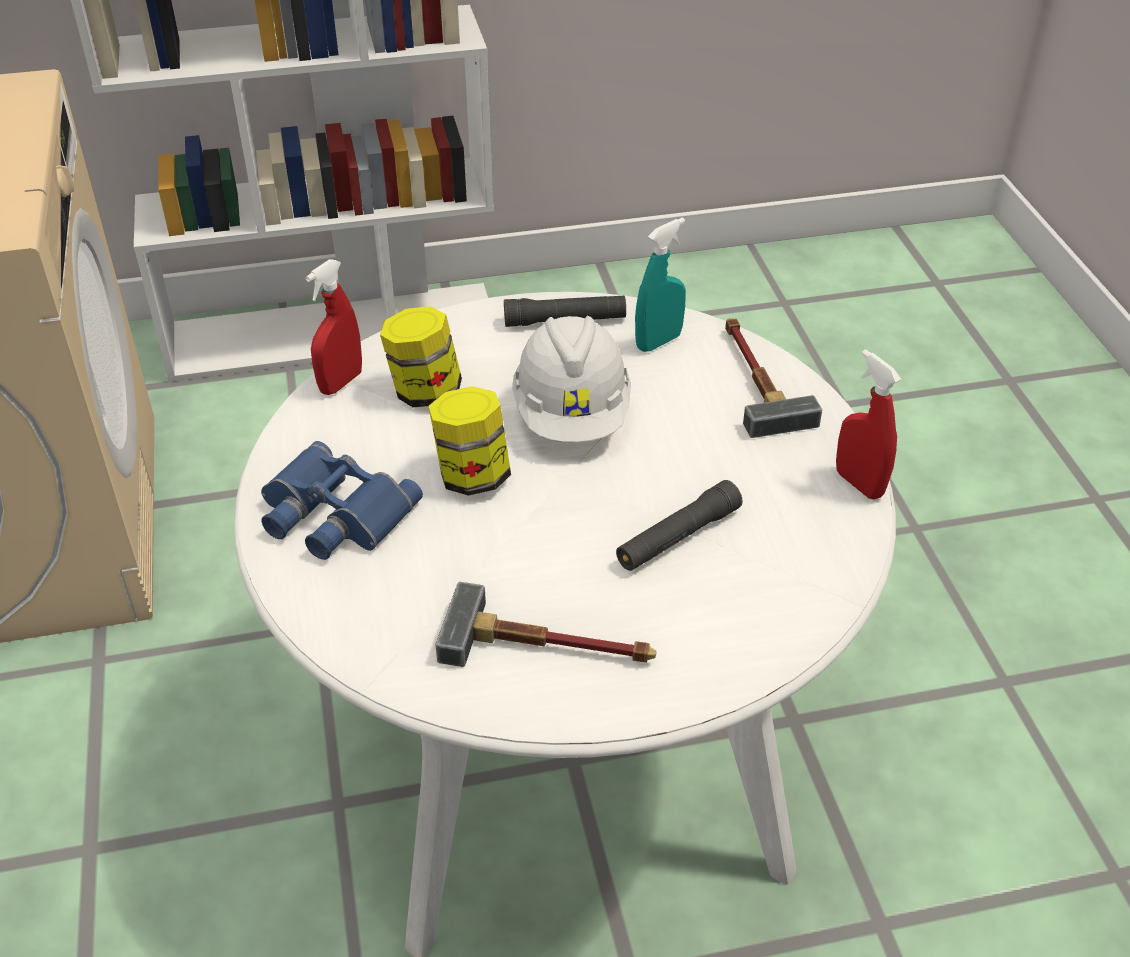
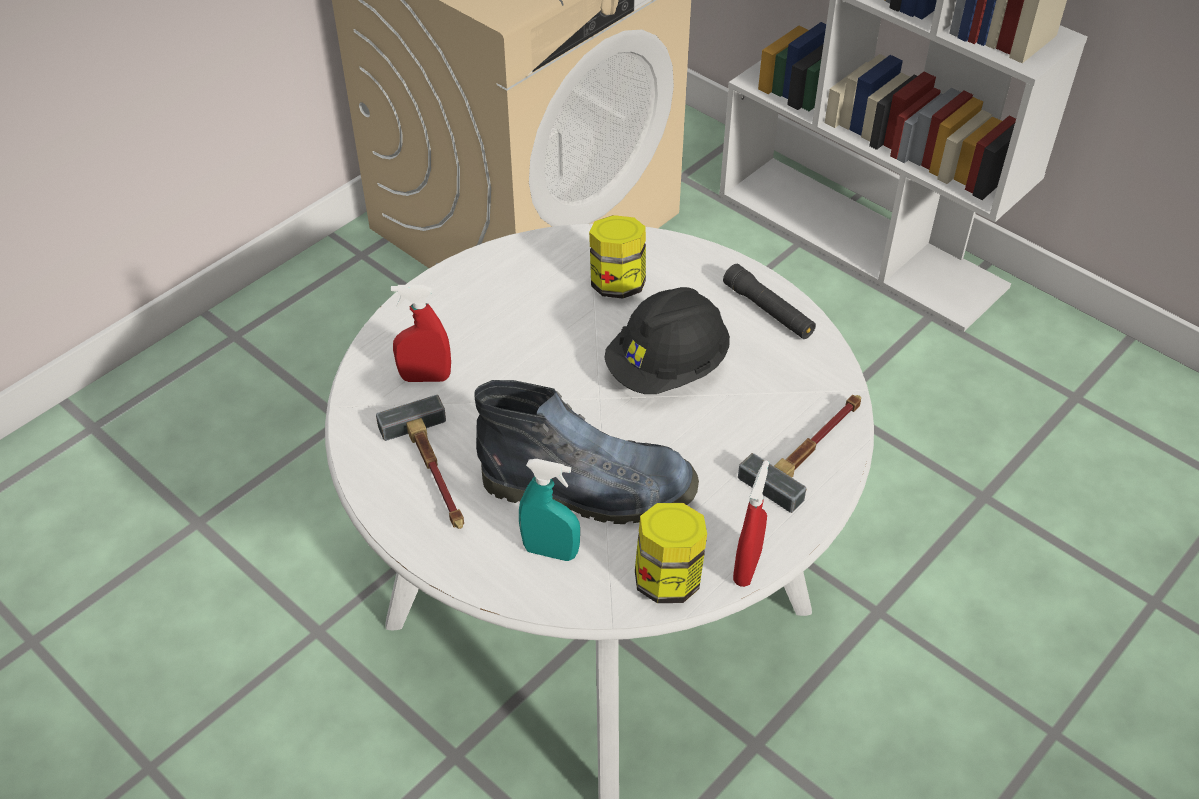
camera: 55 degrees right, 5 degrees up
blue binoculars [261,441,423,560] -> none
red spray bottle [305,259,362,395] -> red spray bottle moved to [391,285,451,382]
jar [429,386,511,496] -> jar moved to [635,503,707,603]
white hard hat [512,316,631,443] -> black hard hat [605,287,730,394]
black flashlight [616,480,742,571] -> boot [474,380,699,524]
turquoise spray bottle [635,217,686,352] -> turquoise spray bottle moved to [519,459,580,561]

